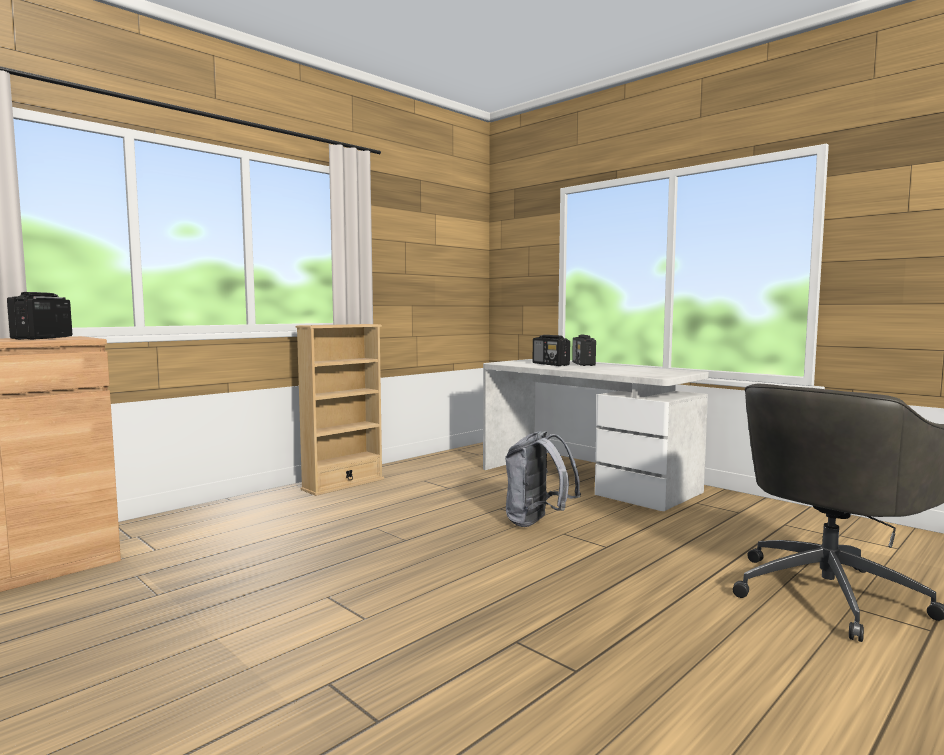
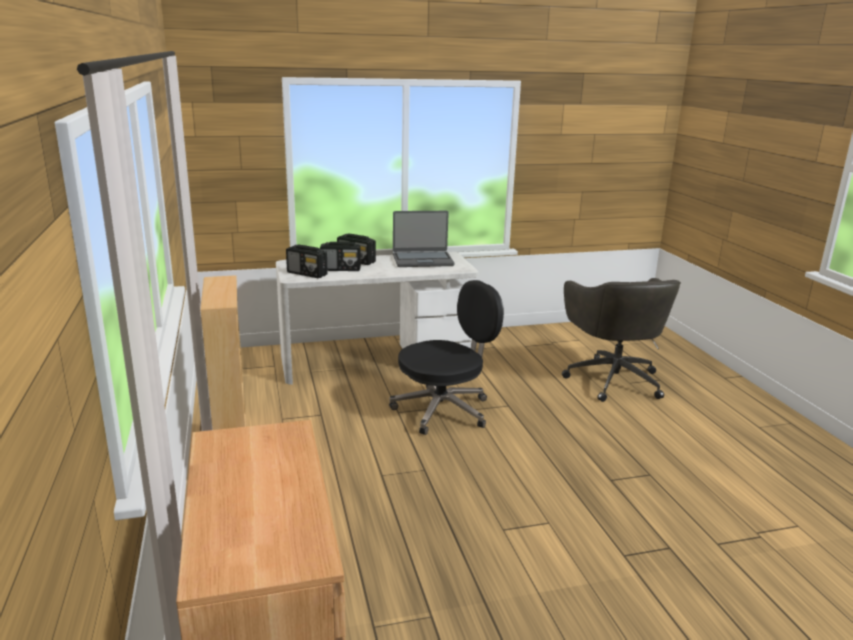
camera: 60 degrees left, 15 degrees up
radio [7,292,72,340] -> radio moved to [286,245,328,278]
grey backpack [505,430,581,527] -> black office chair [389,280,504,435]
none -> laptop [393,211,454,267]

